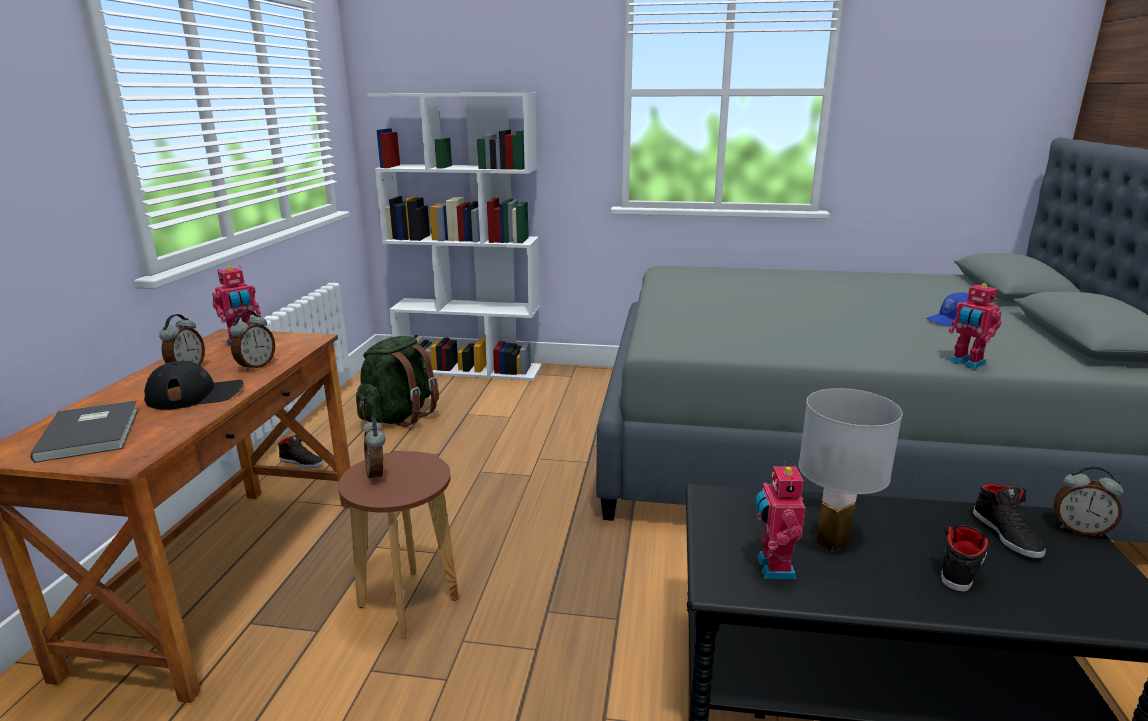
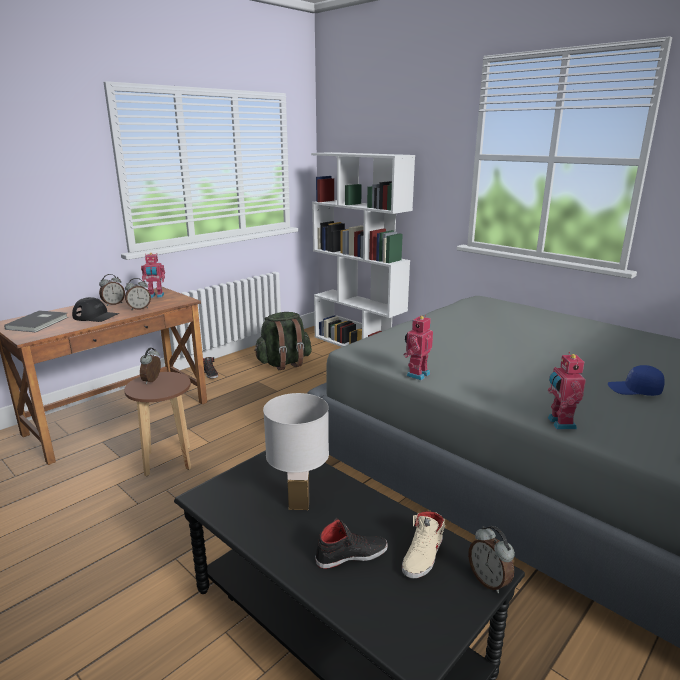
camera: 35 degrees right, 0 degrees up
toy robot [755,461,806,579] -> toy robot moved to [404,315,433,380]
black shoe [973,484,1046,558] -> beige shoe [402,511,445,579]

